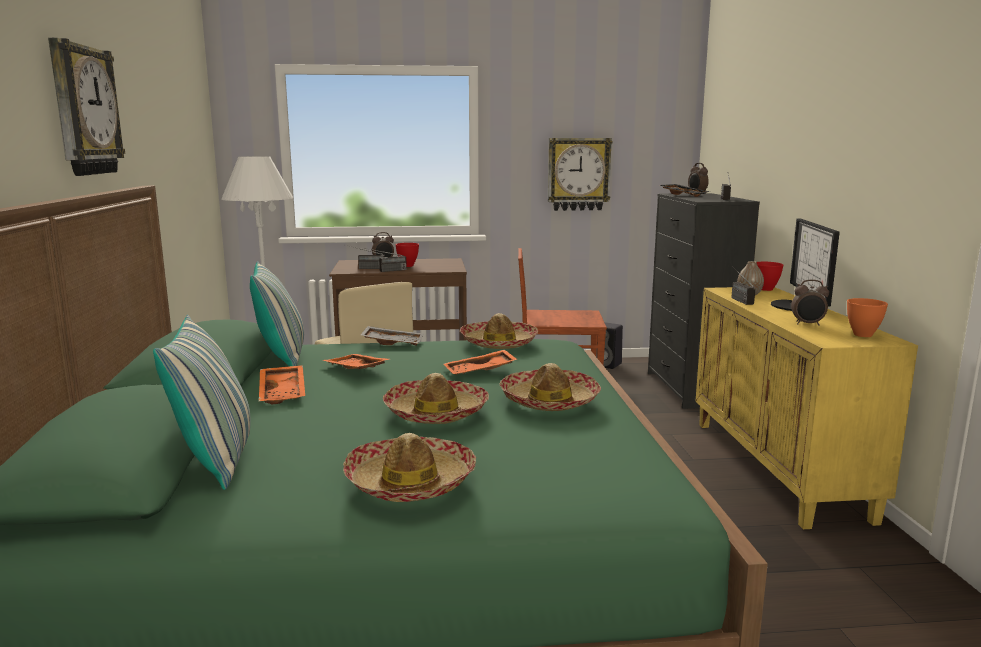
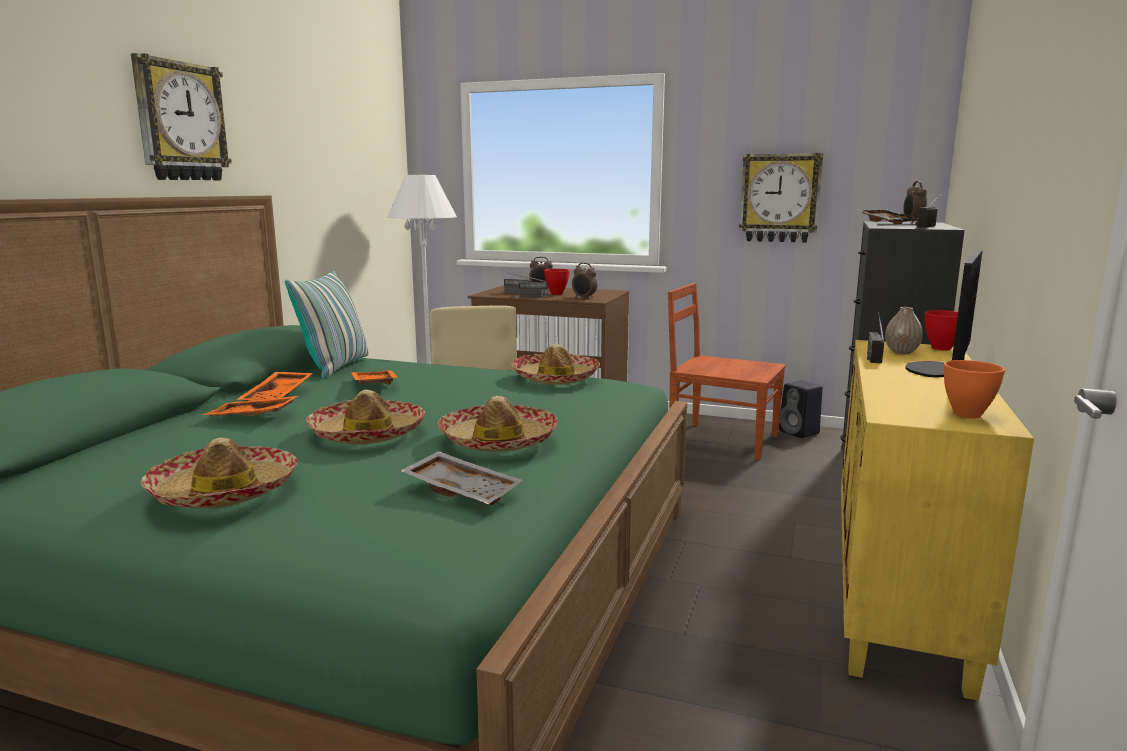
camera: 25 degrees right, 0 degrees up
pillow [153,315,251,490] -> none
grey tray [361,326,423,346] -> grey tray moved to [401,451,523,505]
orange tray [444,350,518,375] -> orange tray moved to [202,395,300,417]
alarm clock [791,279,829,326] -> alarm clock moved to [572,263,597,299]

